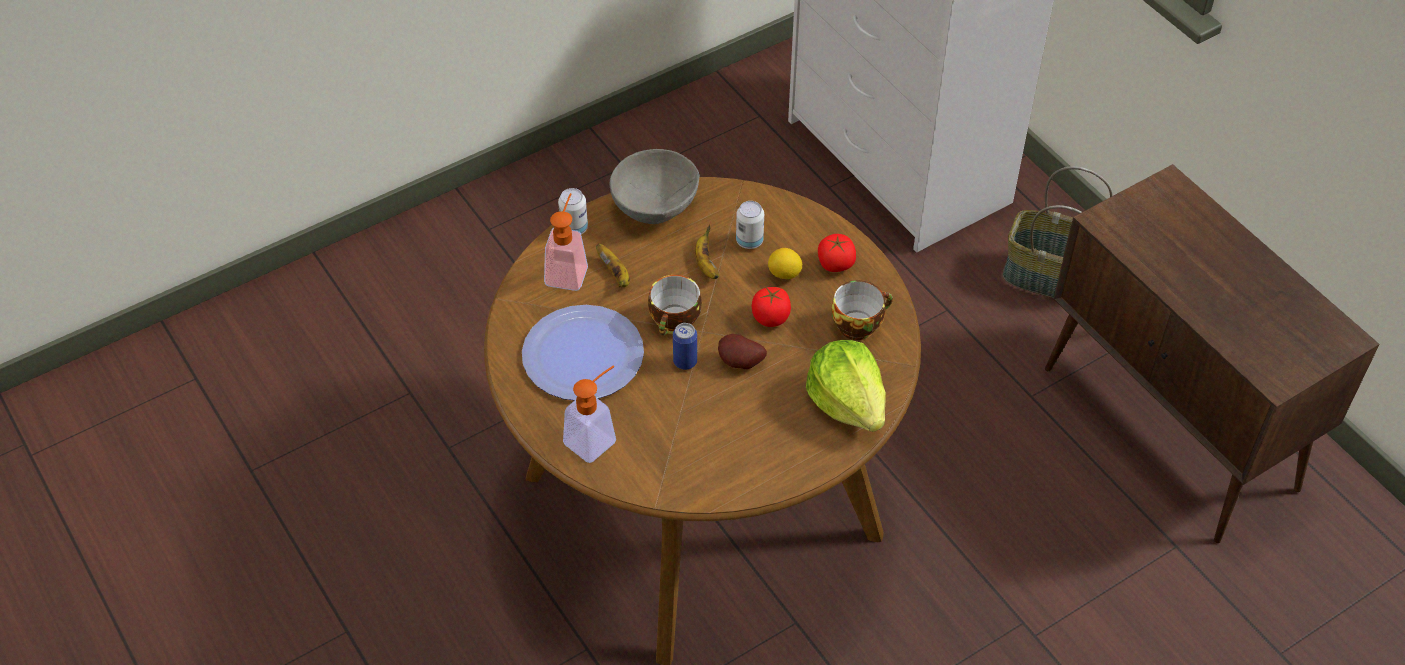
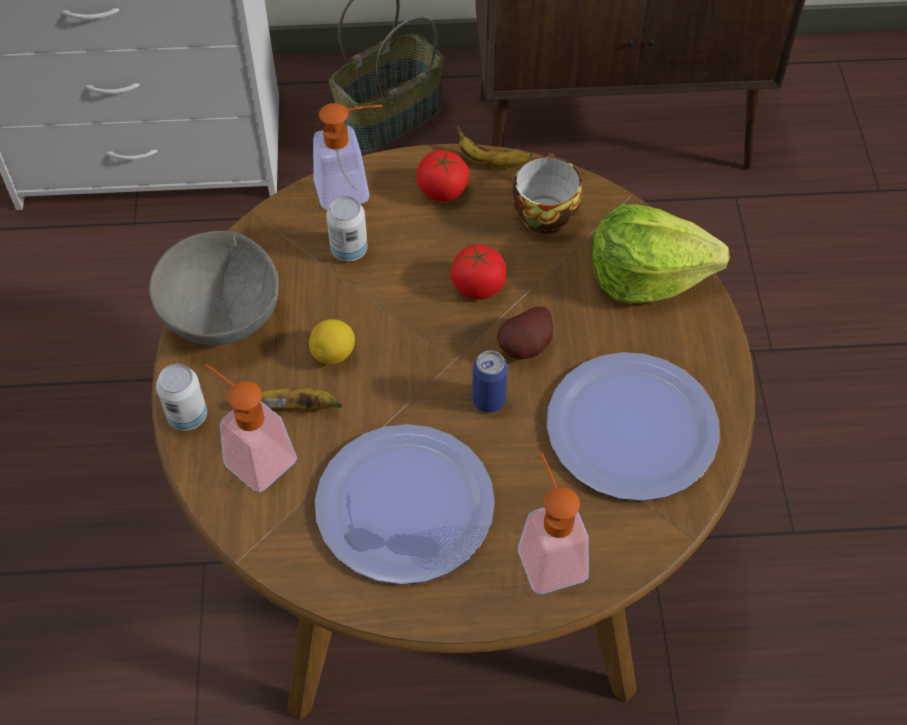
camera: 60 degrees left, 5 degrees up
cup [648,275,702,335] -> none
banana [695,225,719,279] -> banana moved to [455,124,532,168]
lemon [768,248,802,279] -> lemon moved to [309,319,355,364]
none -> soap dispenser [313,103,383,210]
none -> plate [547,352,720,501]

